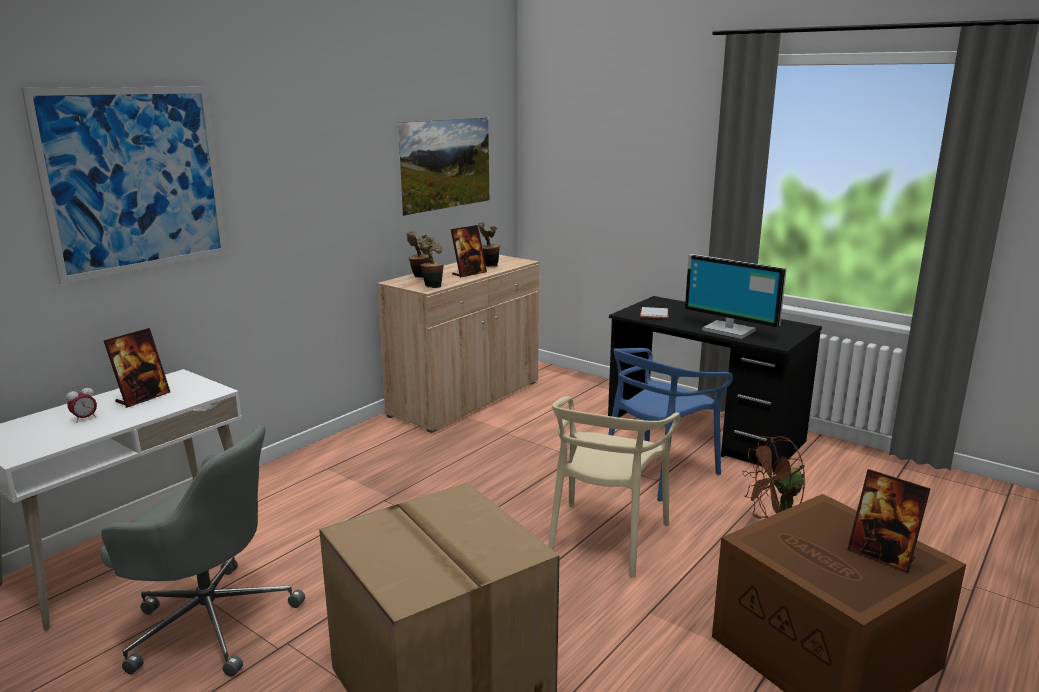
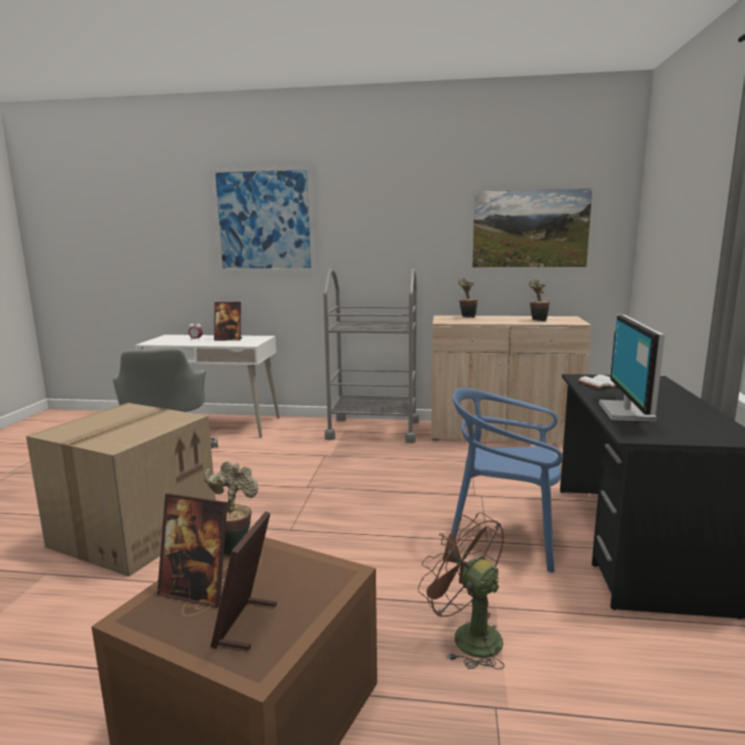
camera: 60 degrees right, 5 degrees down
potted plant [417,236,444,288] -> potted plant moved to [204,461,258,556]
picture frame [451,225,487,278] -> picture frame moved to [157,493,228,608]
beige chair [548,396,680,577] -> none
none -> grey cart [323,269,419,443]

